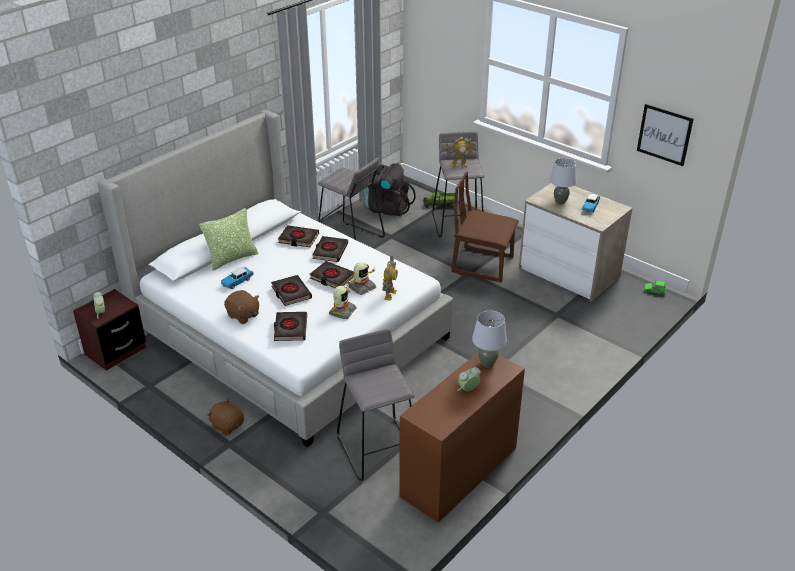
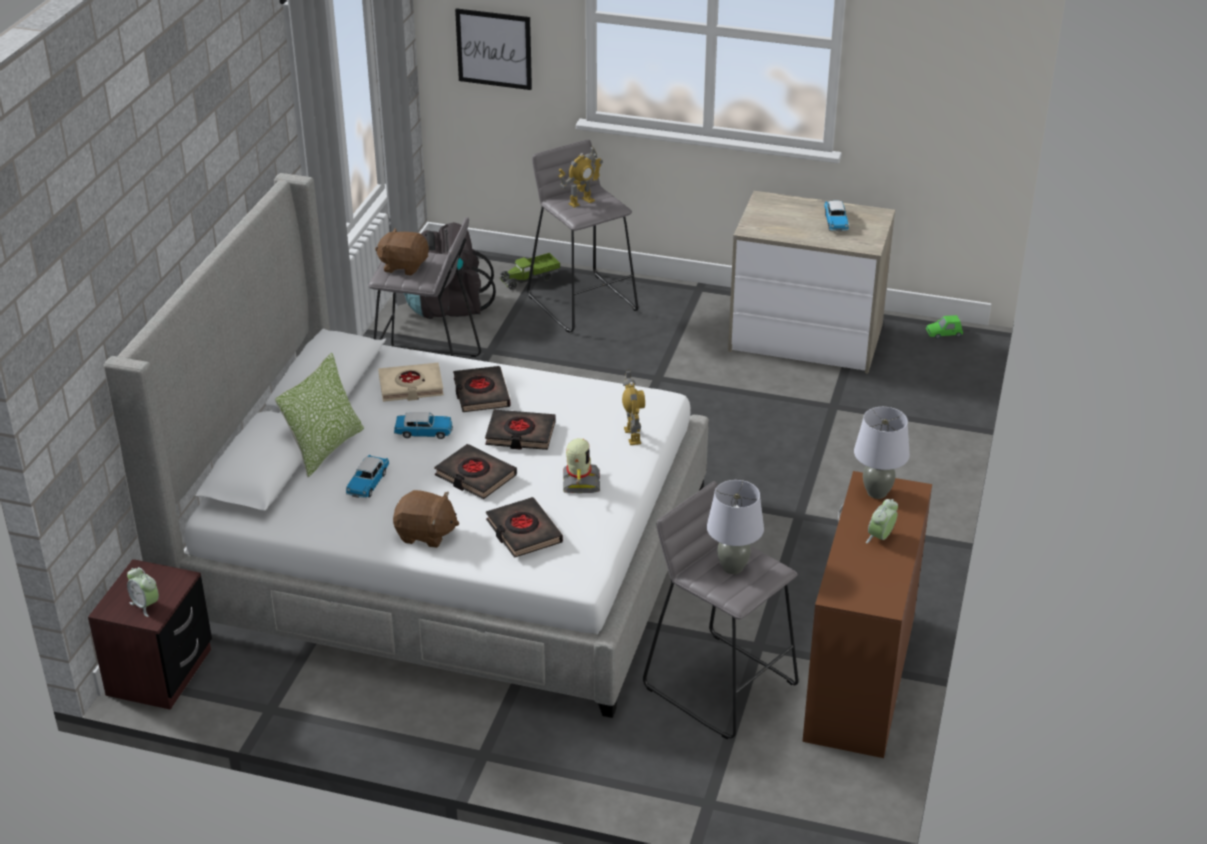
camera: 25 degrees left, 0 degrees up
brown plush toy [207,399,244,436] -> brown plush toy moved to [375,228,429,276]
black book [278,225,319,248] -> beige book [378,362,444,402]
toy robot [347,262,376,295] -> none
brown chair [451,171,519,283] -> none
grey table lamp [550,158,577,204] -> grey table lamp moved to [707,480,764,574]
picture [637,104,694,166] -> picture moved to [455,8,532,90]
none -> toy car [394,412,453,439]

